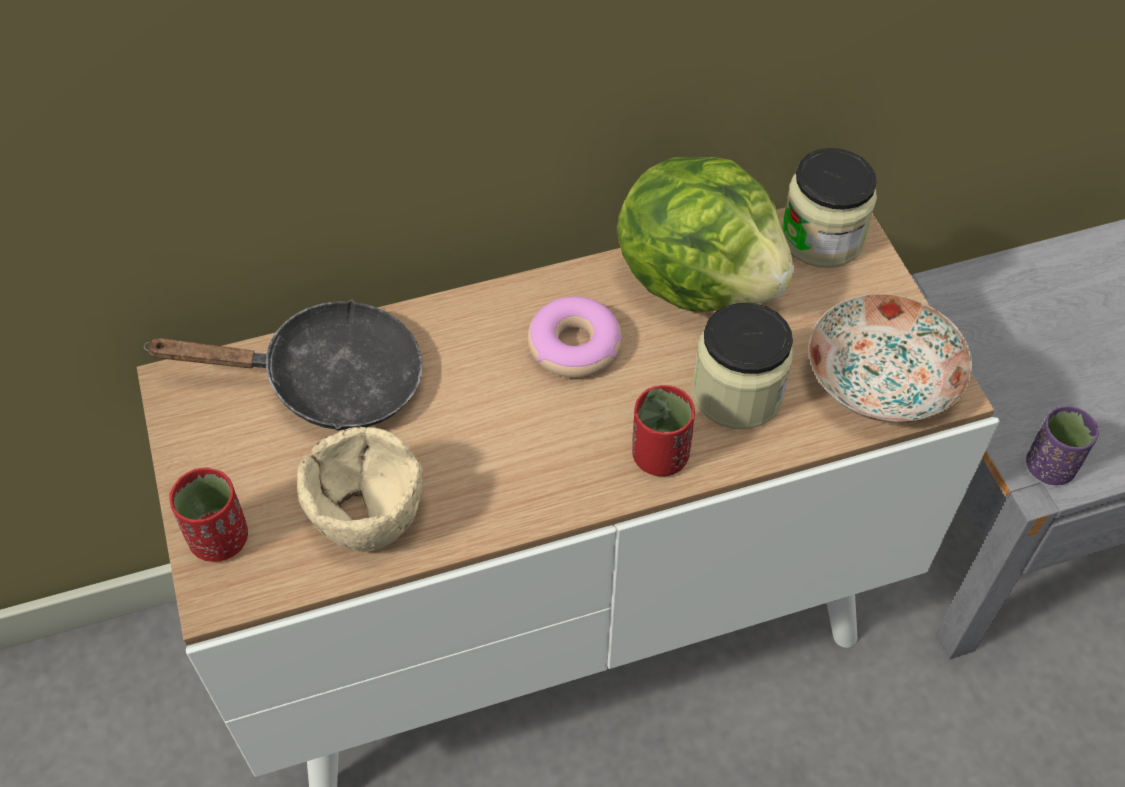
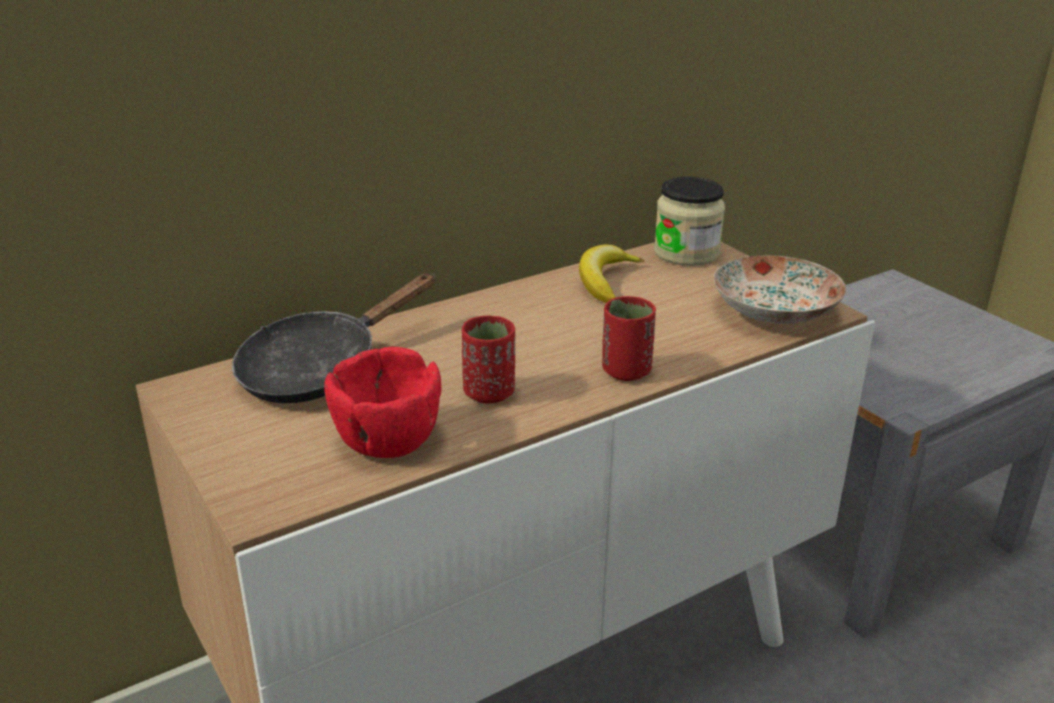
camera: 15 degrees left, 25 degrees down
black frying pan [144,299,423,431] -> black frying pan turned 150 degrees clockwise [232,273,435,403]
red cup [169,468,248,562] -> red cup moved to [462,316,515,404]
beige bowl [297,427,423,552] -> red bowl [324,347,442,458]
donut [528,296,622,378] -> none
lettuce [617,157,794,312] -> banana [579,245,645,303]
jar [693,303,794,429] -> none
purple cup [1026,406,1099,485] -> none

